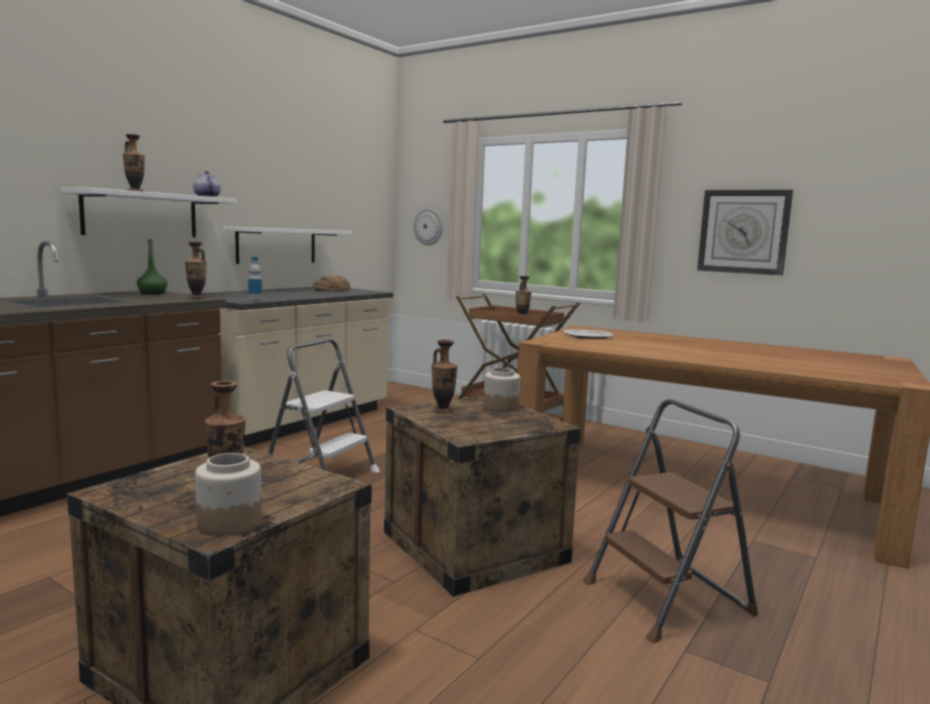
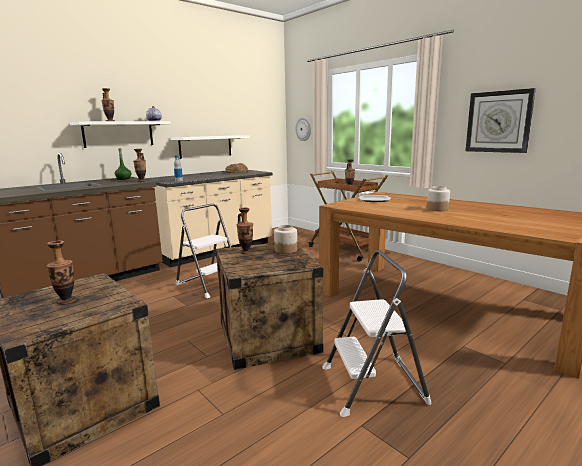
camera: 15 degrees right, 5 degrees up
jar [195,453,262,536] -> jar moved to [427,186,450,211]
brown step ladder [583,399,758,643] -> white step ladder [322,250,432,417]

